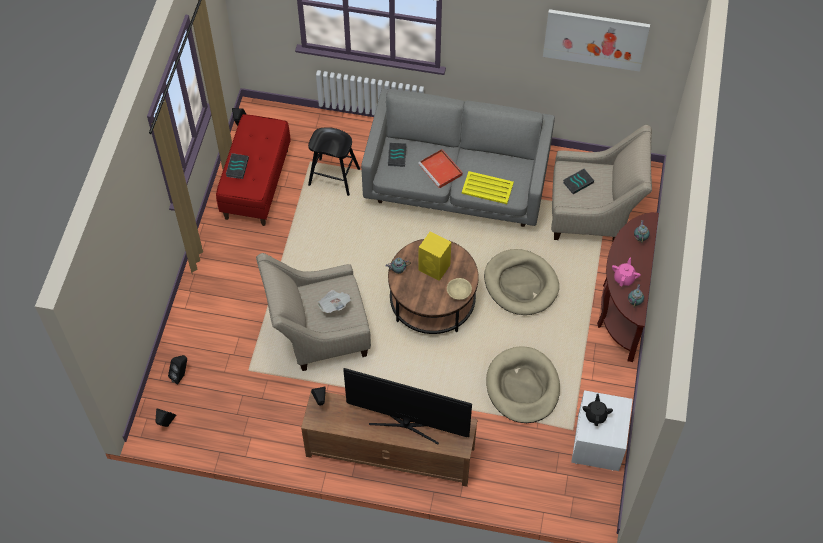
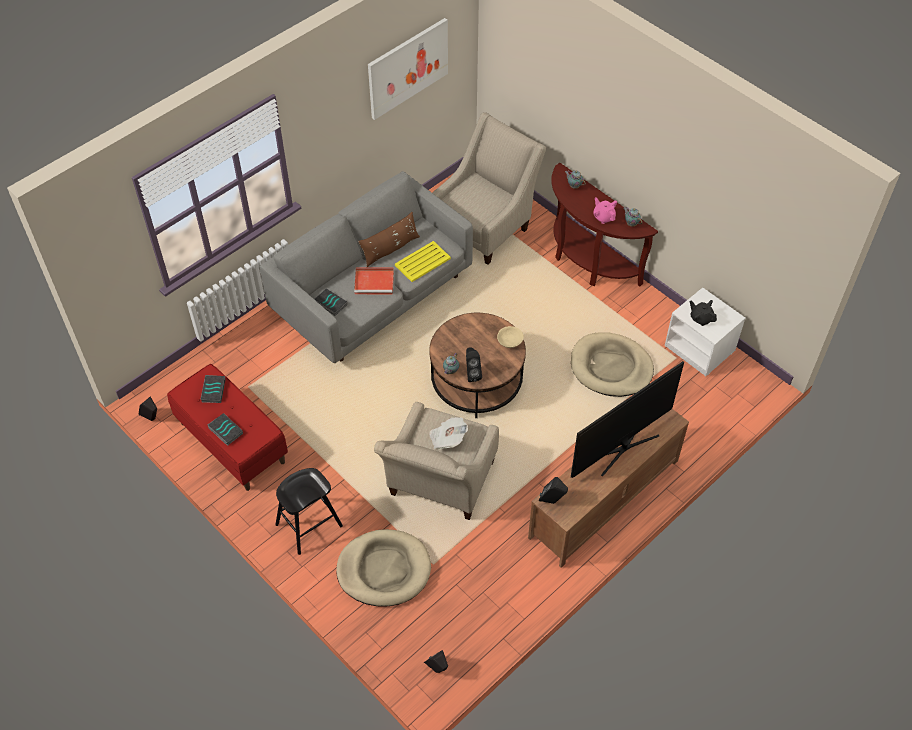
camera: 55 degrees left, 5 degrees down
black speaker [168,355,187,385] -> black speaker moved to [466,347,482,382]
black stool [308,127,360,196] -> black stool moved to [275,468,343,555]
yellow speaker [418,231,451,281] -> none
beige dog bed [484,249,559,315] -> beige dog bed moved to [336,529,431,607]
book [563,169,594,194] -> book moved to [200,375,226,403]
none -> brown pillow [358,212,420,267]

